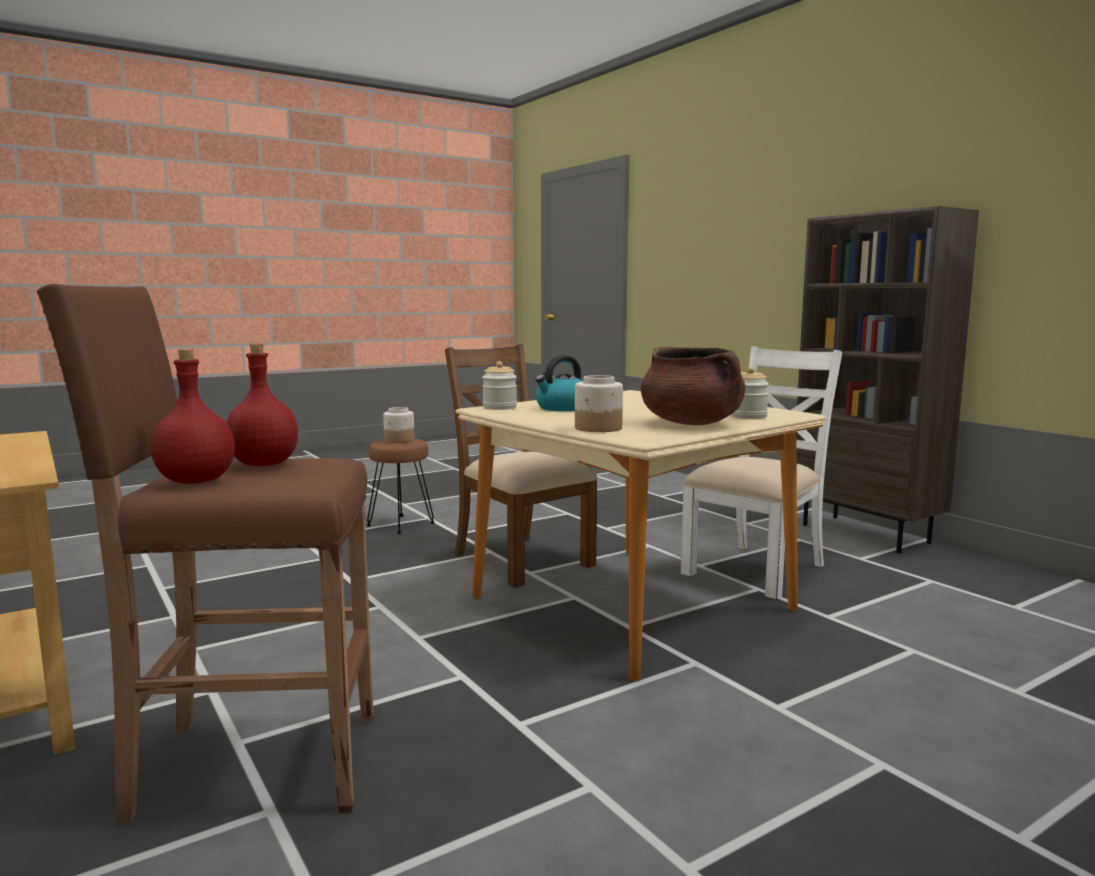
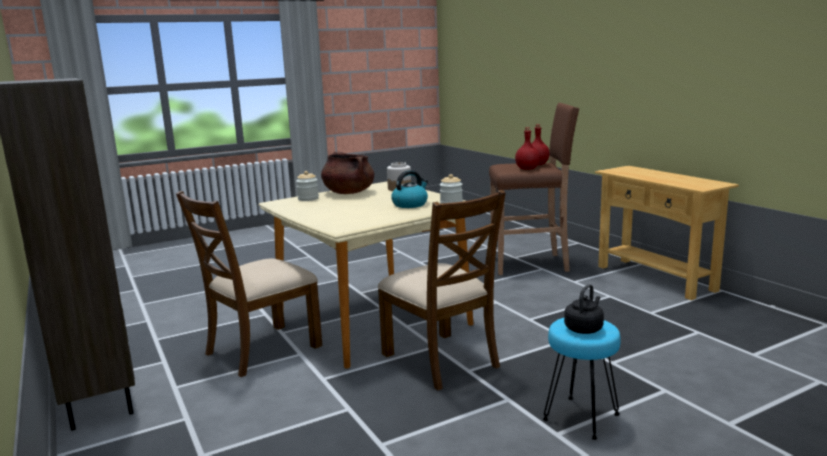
camera: 175 degrees left, 5 degrees up
brown stool [366,439,435,534] -> turquoise stool [543,318,621,440]
jar [383,407,415,443] -> black kettle [564,284,604,334]
white chair [681,346,842,599] -> brown chair [176,191,322,377]

